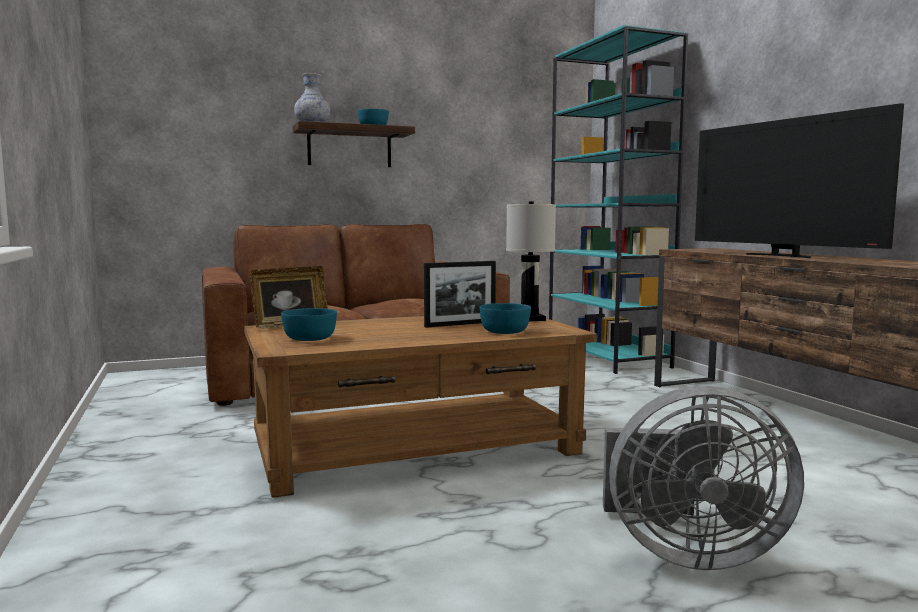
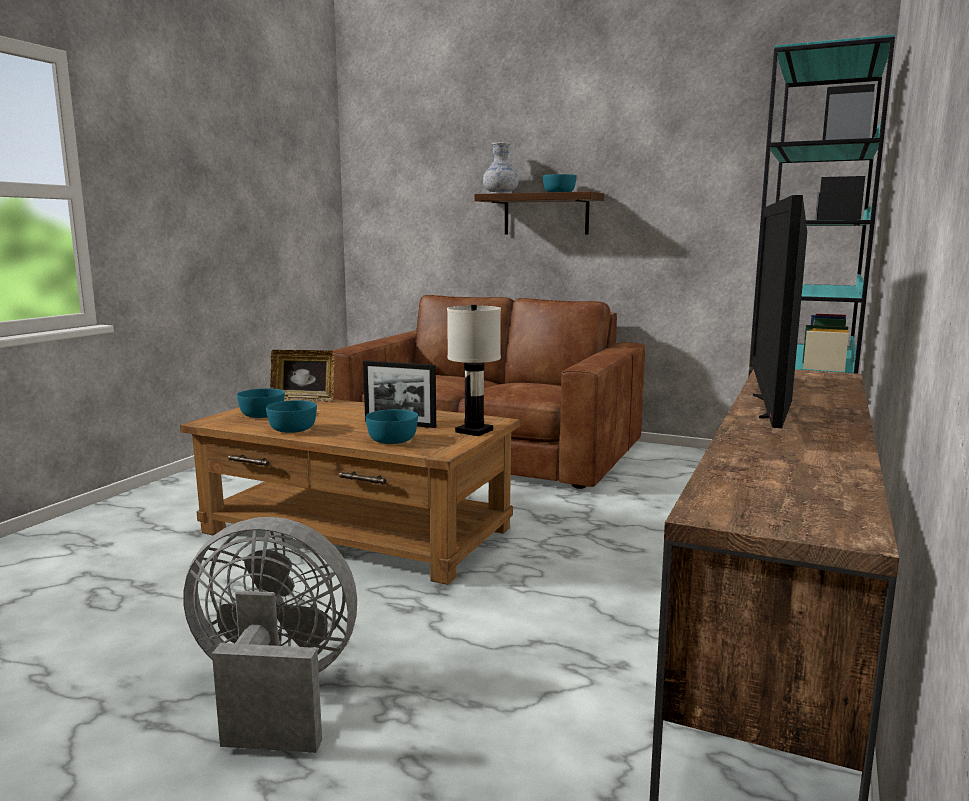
camera: 45 degrees right, 5 degrees up
grey fan [603,386,804,570] -> grey fan turned 135 degrees clockwise [183,517,357,753]
none -> turquoise bowl [266,400,317,433]

